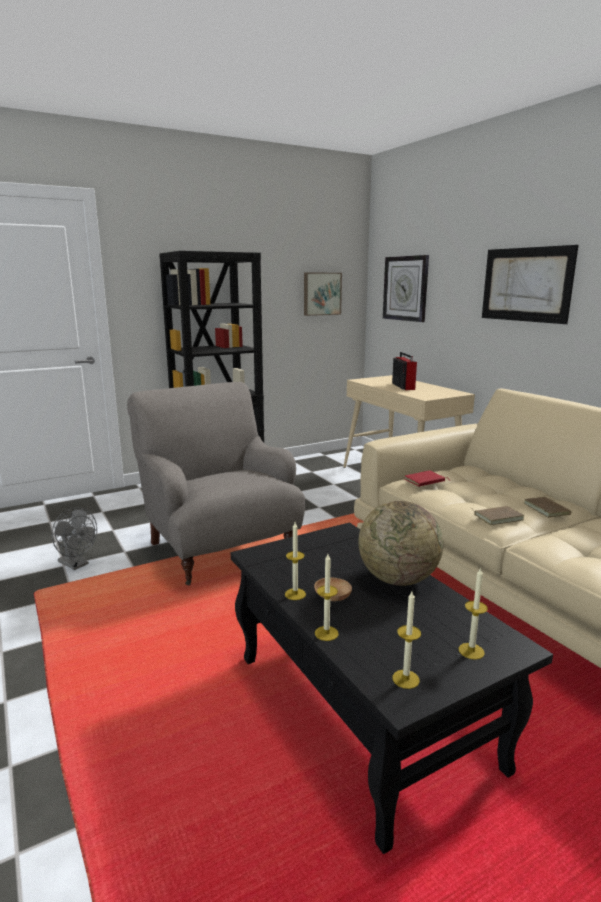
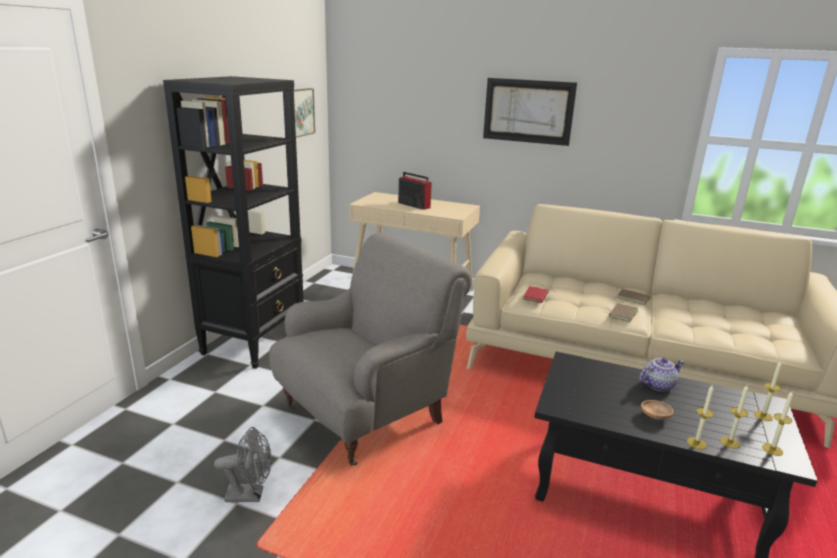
camera: 40 degrees left, 5 degrees up
grey armchair [127,382,305,585] -> grey armchair turned 120 degrees clockwise [269,233,471,466]
candle [285,522,306,600] -> candle moved to [720,385,748,449]
globe [358,500,443,586] -> teapot [639,358,684,392]
wall clock [383,255,429,322] -> none

